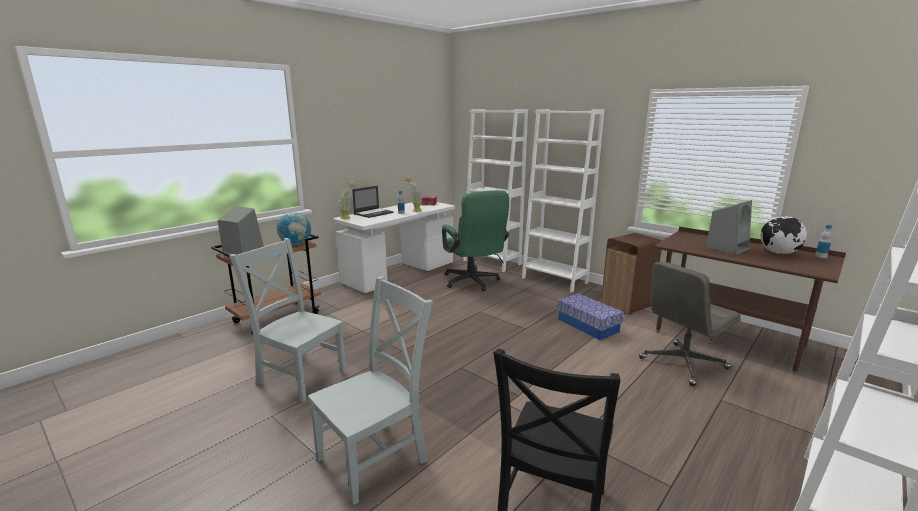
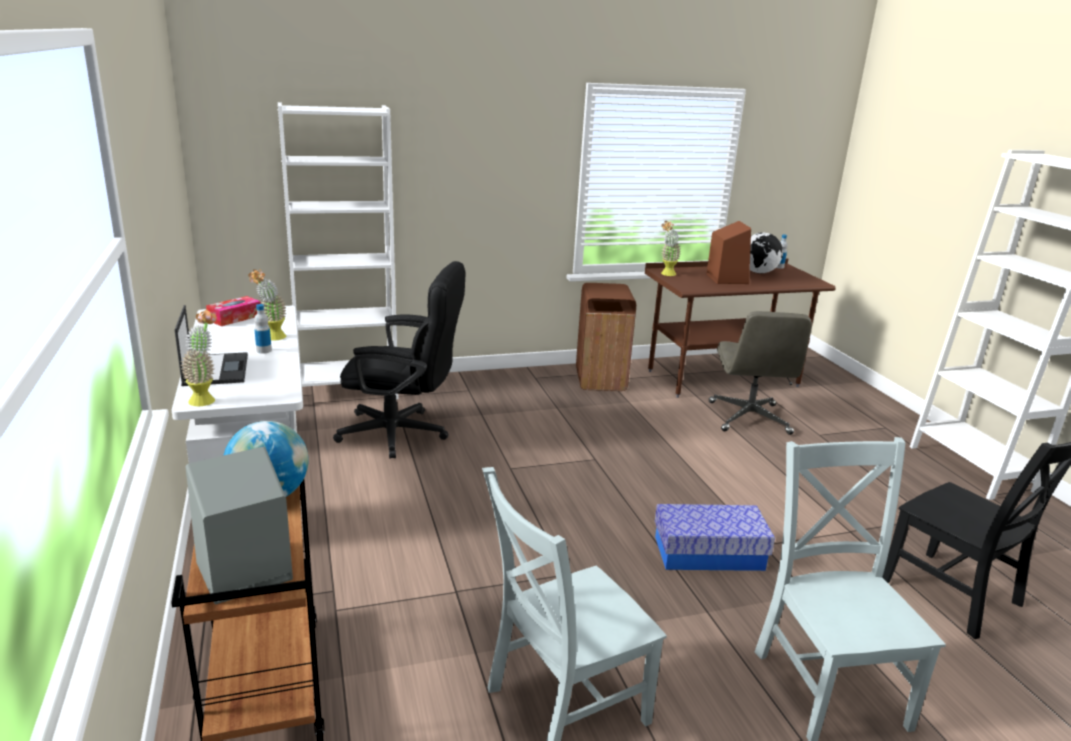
camera: 60 degrees left, 5 degrees up
green office chair [442,191,509,291] -> black office chair [333,261,465,458]
white bookcase [522,109,604,292] -> none
storage box [557,293,624,340] -> storage box moved to [655,504,775,571]
grey speaker [706,200,752,255] -> brown speaker [707,221,751,284]
none -> potted plant [661,221,681,276]

